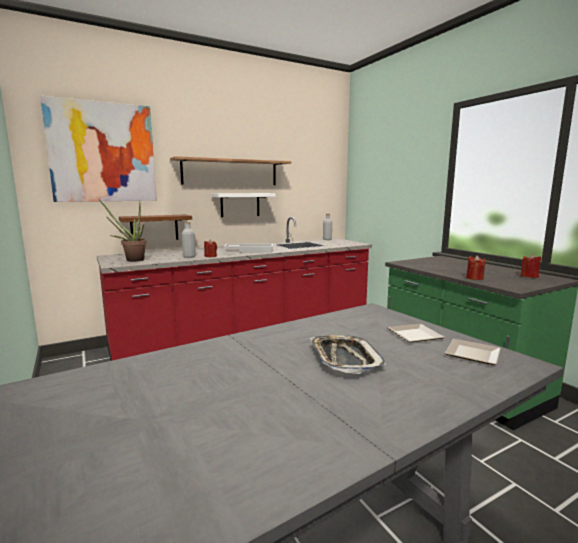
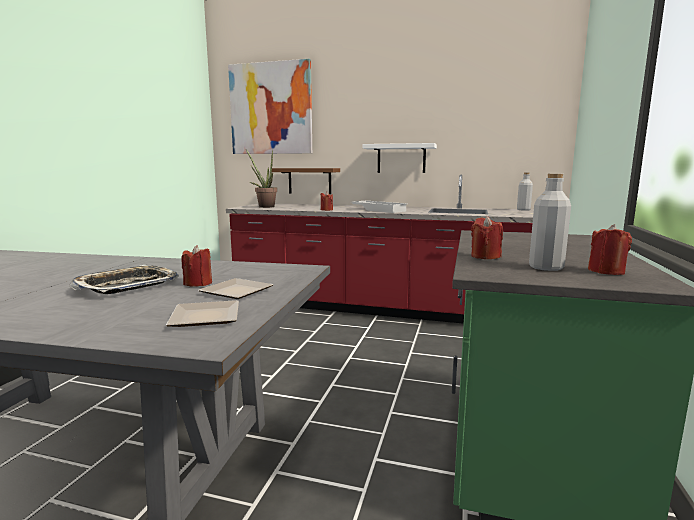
camera: 45 degrees right, 0 degrees up
shelf [170,156,292,185] -> none
grey bottle [182,222,196,258] -> grey bottle moved to [529,174,571,271]
none -> red candle [181,245,212,287]

